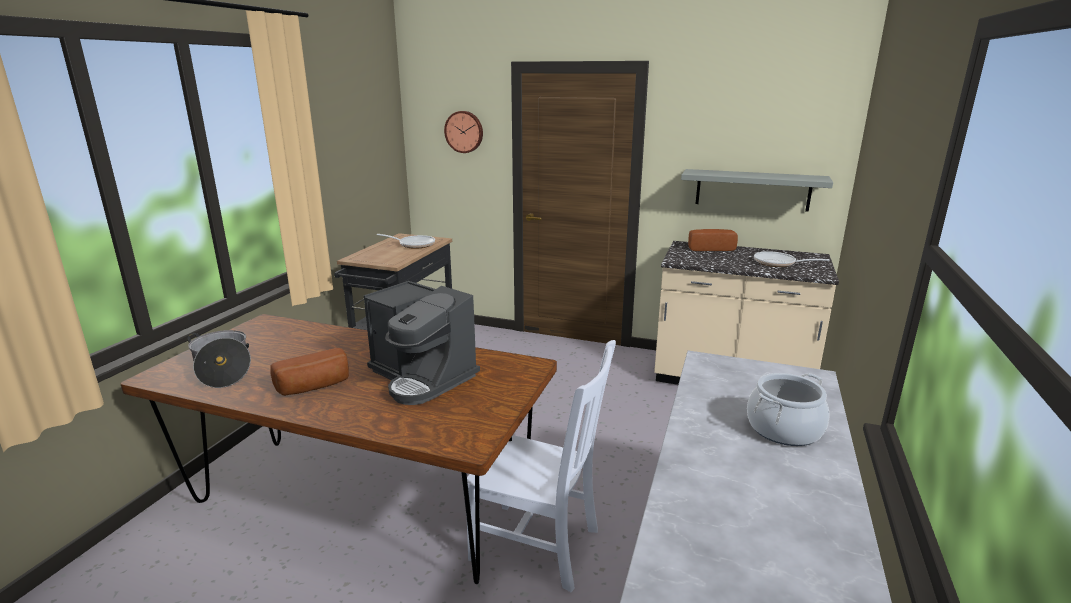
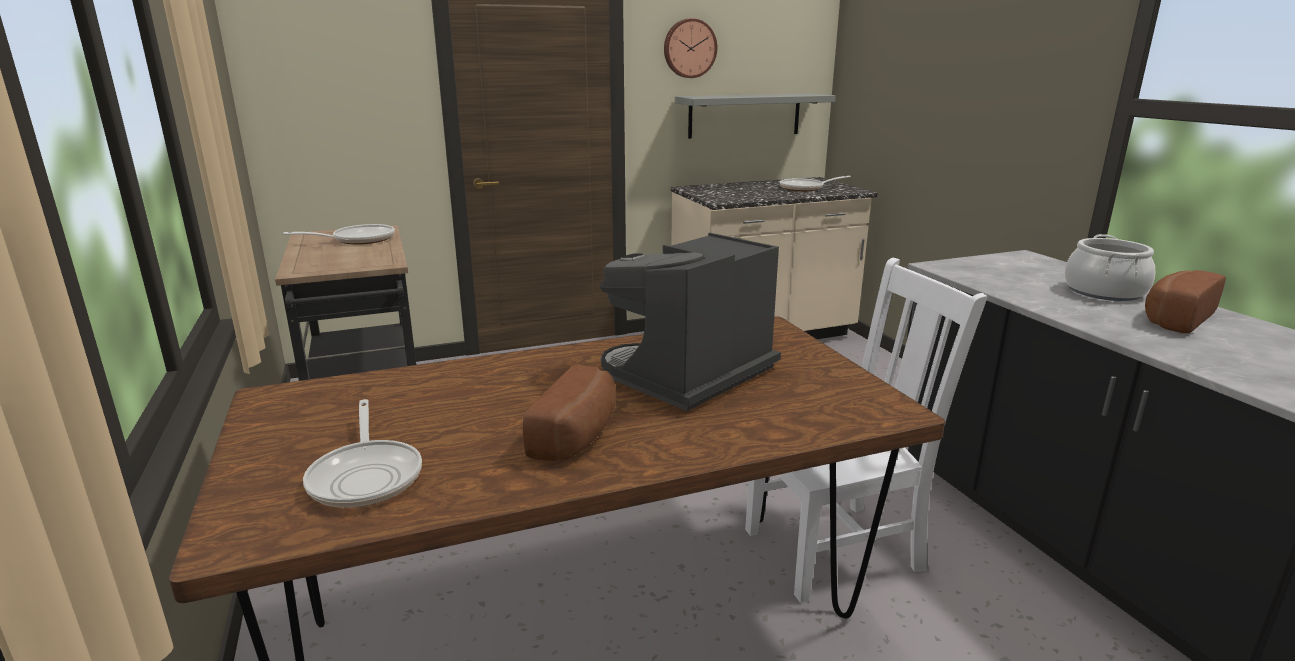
camera: 40 degrees left, 0 degrees up
cooking pot [187,330,251,388] -> frying pan [303,399,422,508]
coffee machine [364,281,480,405] -> coffee machine turned 135 degrees clockwise [600,233,781,411]
wall clock [444,111,483,153] -> wall clock moved to [664,18,717,78]
bread [688,229,738,251] -> bread moved to [1145,270,1226,333]

